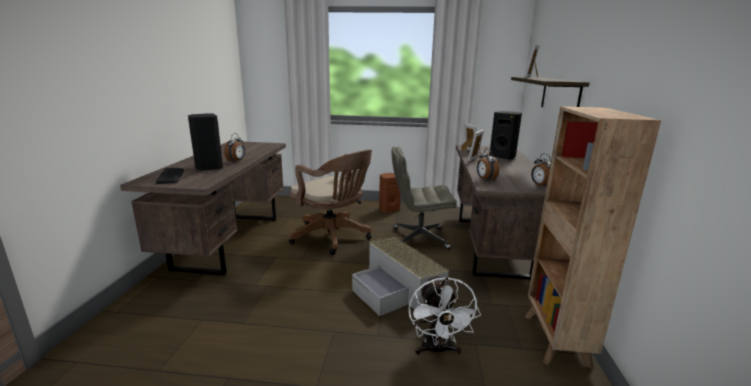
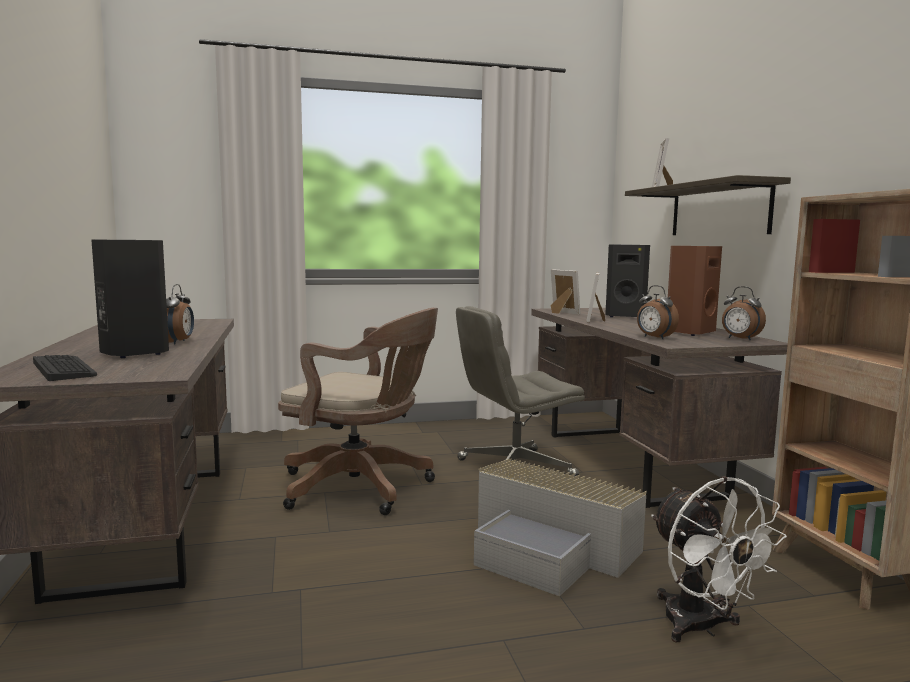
camera: 20 degrees left, 10 degrees down
brown speaker [379,173,401,213] -> brown speaker moved to [668,246,722,336]

